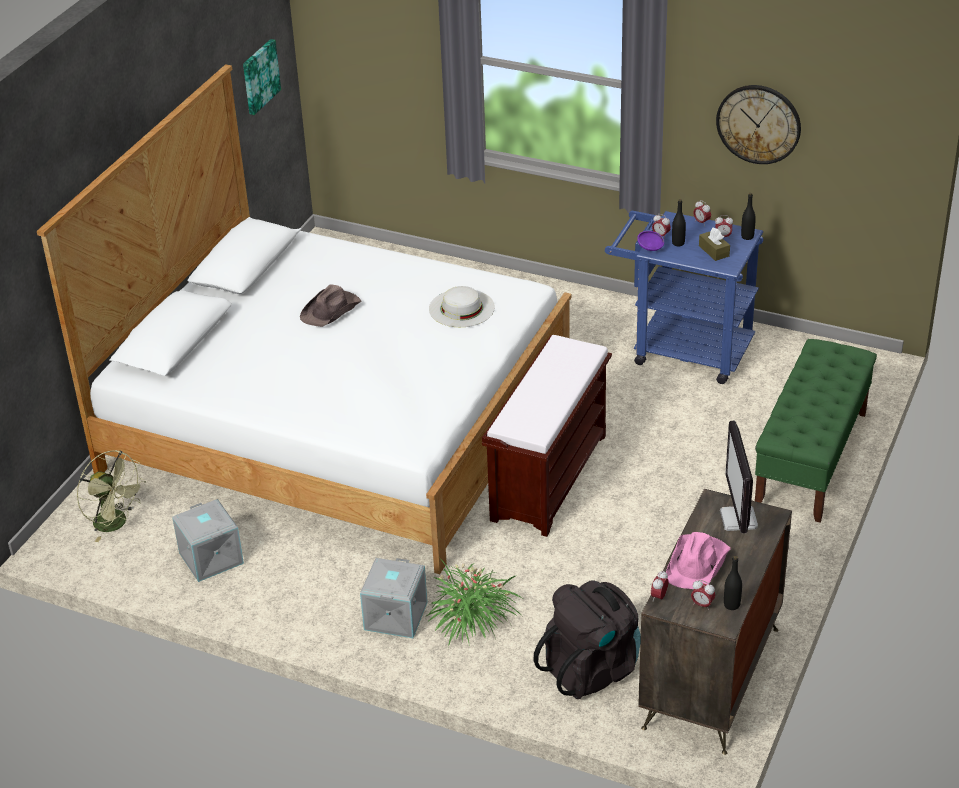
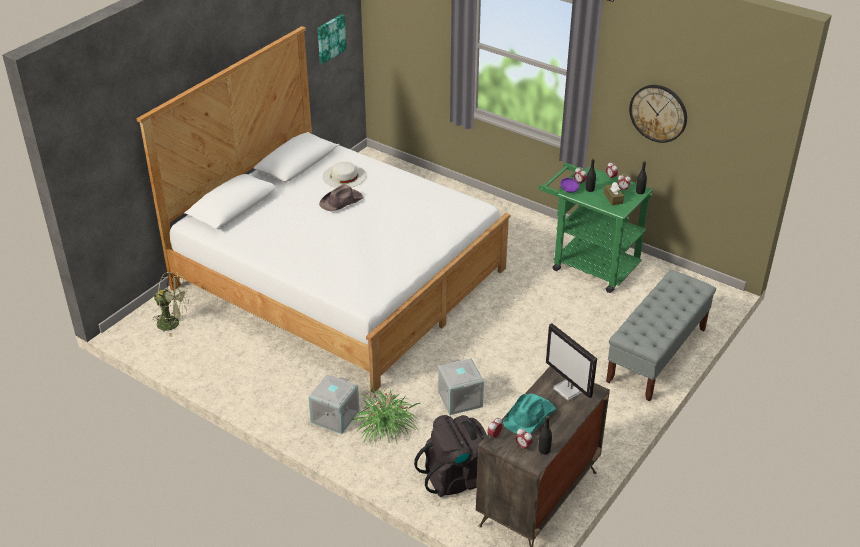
camera: 10 degrees right, 0 degrees up
green fan [77,450,146,542] -> green fan turned 45 degrees counterclockwise [152,272,189,337]
grey storage box [172,499,244,582] -> grey storage box moved to [438,359,484,415]
white hat [429,286,495,327] -> white hat moved to [322,162,366,188]
brown bench [482,335,612,537] -> none
blue cart [605,211,764,384] -> green cart [538,163,653,293]
pink hat [666,532,731,589] -> turquoise hat [503,394,556,434]
monitor [720,421,758,533] -> monitor turned 45 degrees counterclockwise [546,323,597,401]
green bench [755,339,877,523] -> grey bench [606,270,716,401]

